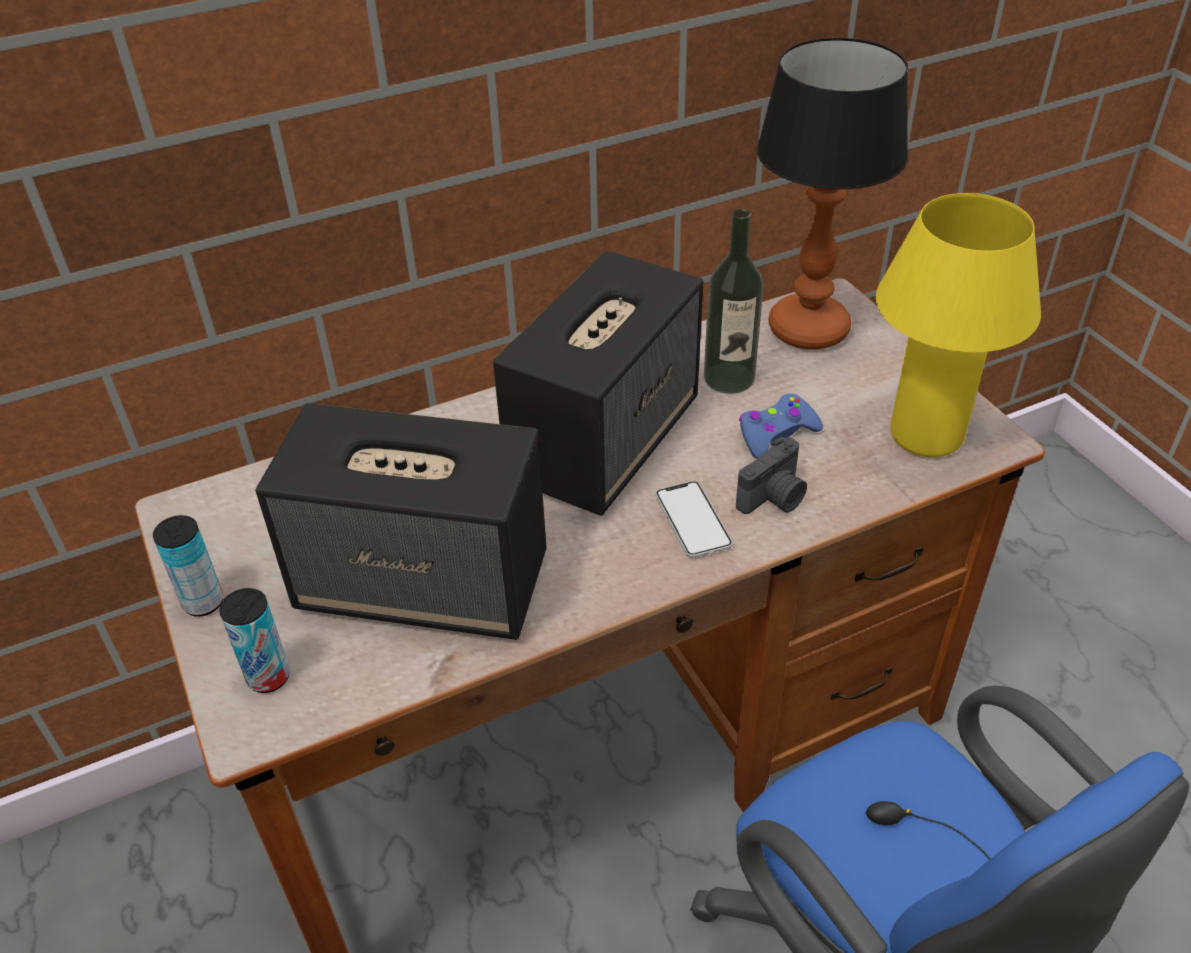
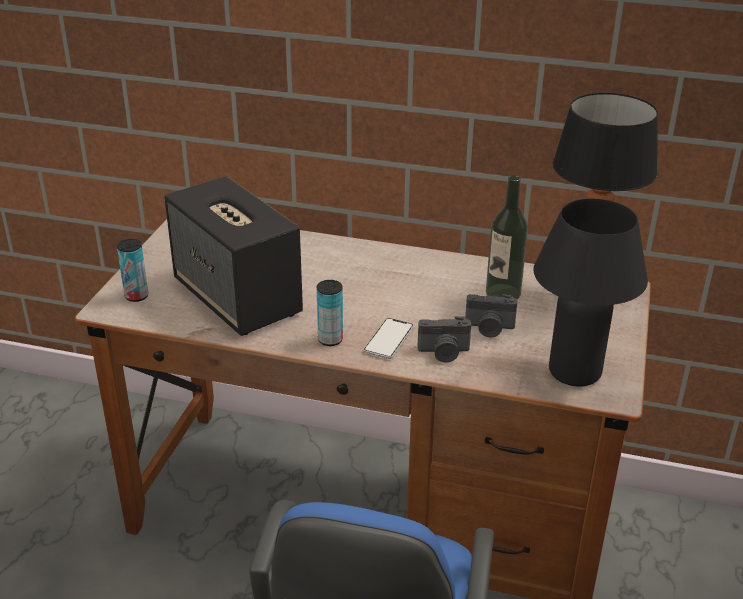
camera: 40 degrees right, 10 degrees down
can [153,515,223,617] -> can moved to [317,280,343,346]
speaker [493,251,703,516] -> none
blue game controller [739,393,823,458] -> camera [465,294,517,337]
yellow table lamp [876,193,1041,457] -> black table lamp [533,198,648,387]

